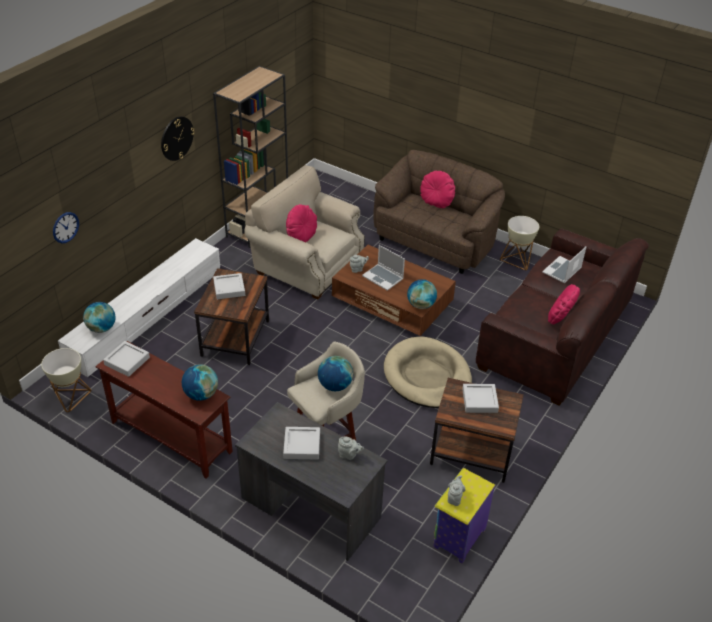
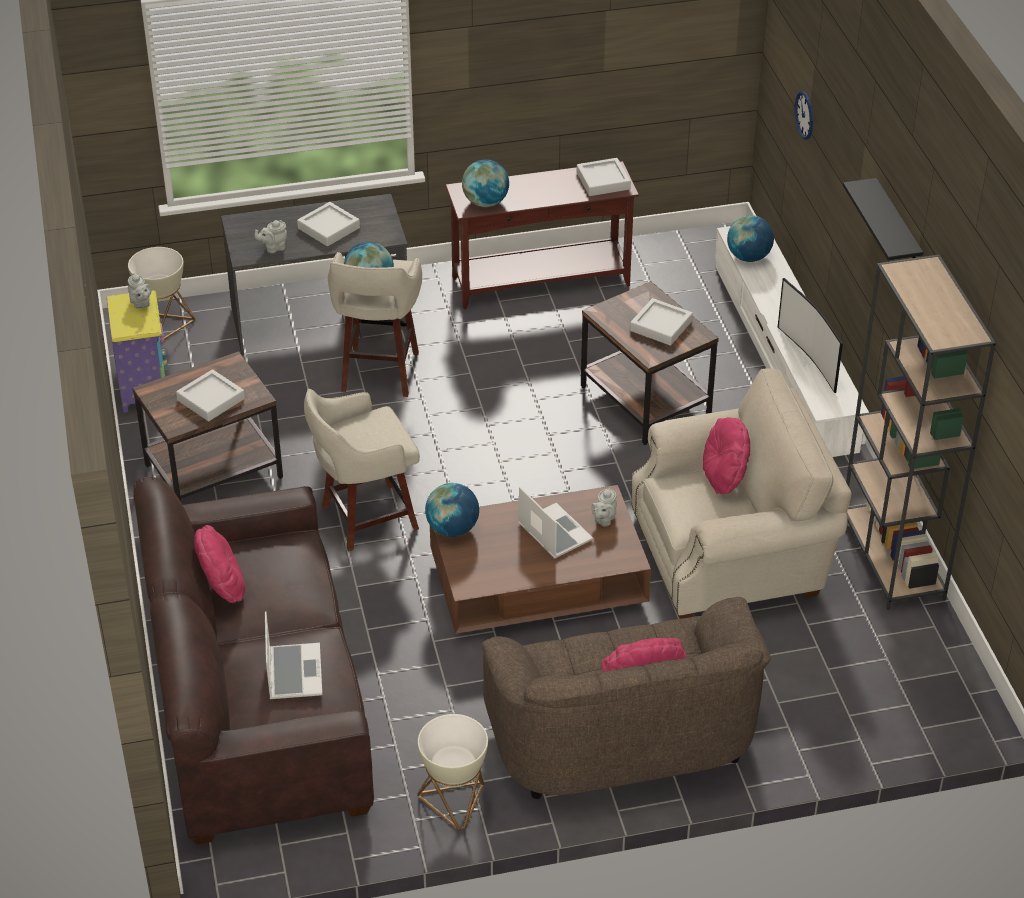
camera: 135 degrees right, 0 degrees up
planter [41,348,92,412] -> planter moved to [128,247,195,339]
wall clock [161,116,195,161] -> black shelf [843,178,924,260]
laptop [362,245,405,291] -> laptop turned 60 degrees clockwise [518,487,593,558]
beige dog bed [384,337,472,408] -> beige stool [304,389,420,552]
none -> television [778,278,843,393]

